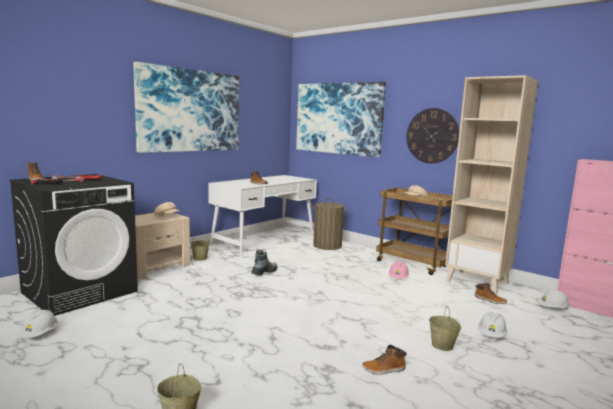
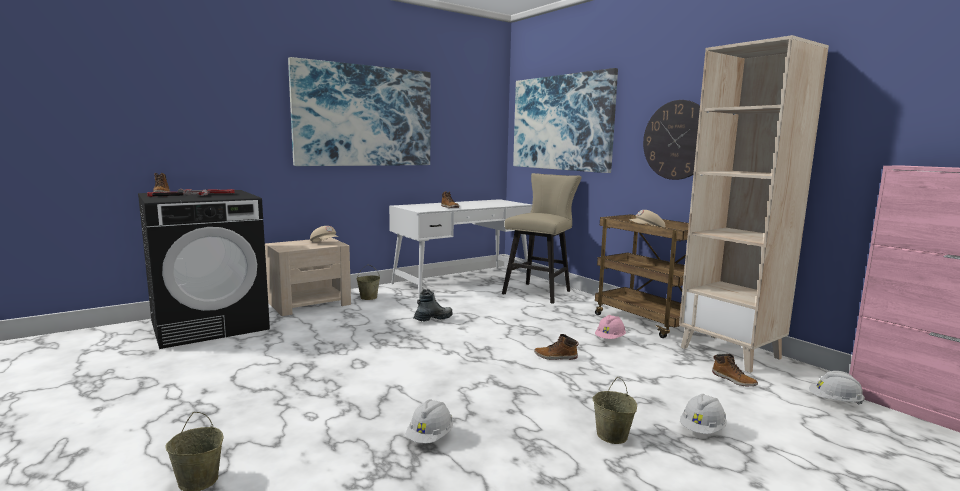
camera: 15 degrees right, 0 degrees up
white hard hat [18,309,58,338] -> white hard hat moved to [406,399,453,443]
laundry basket [312,198,348,250] -> beige stool [502,173,581,304]
boot [362,345,407,375] -> boot moved to [534,334,579,360]

